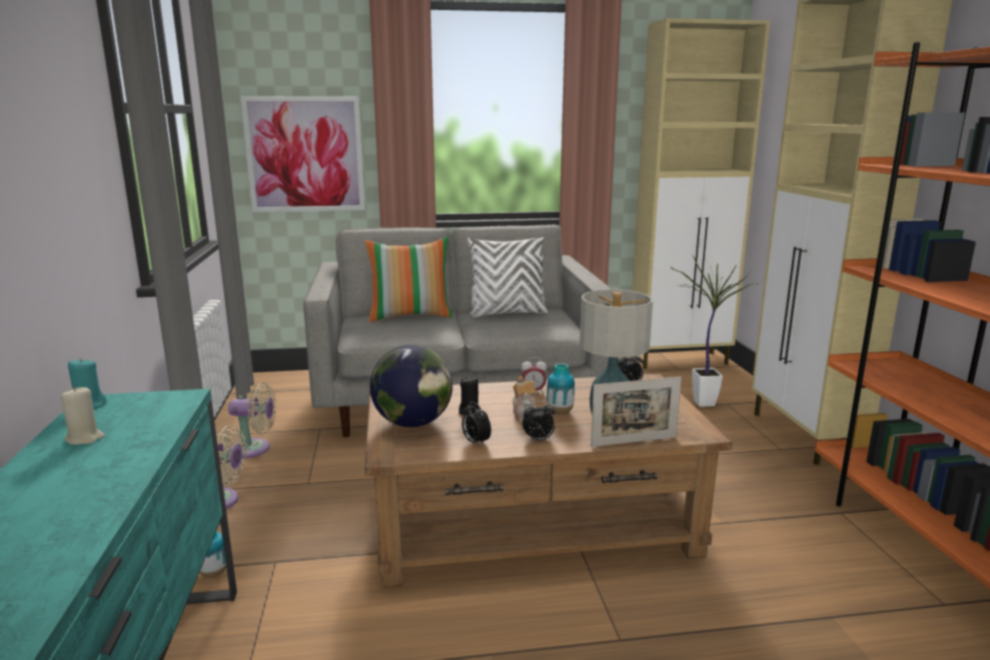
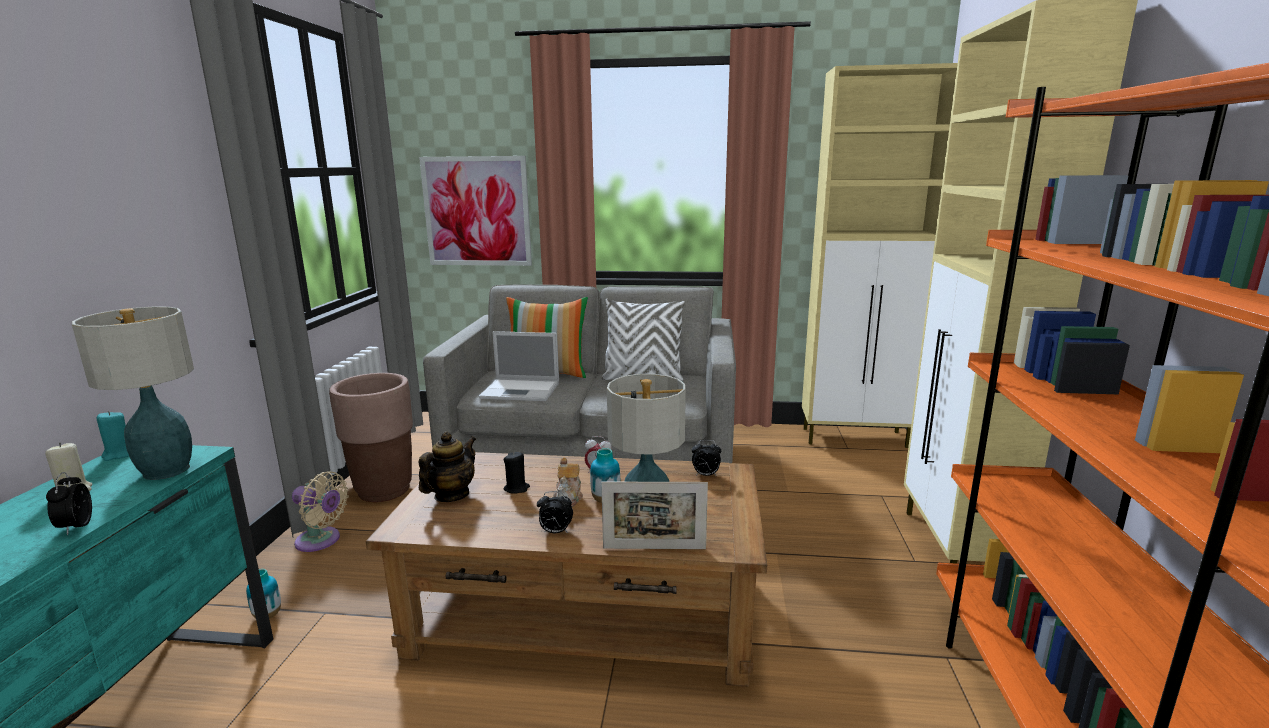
camera: 15 degrees right, 0 degrees up
beige fan [228,382,276,458] -> brown planter [329,373,413,502]
globe [370,345,453,427] -> teapot [418,431,476,502]
alarm clock [462,402,491,447] -> alarm clock moved to [46,472,92,535]
potted plant [670,254,755,407] -> none
none -> table lamp [72,307,194,480]
none -> laptop [479,331,559,401]

